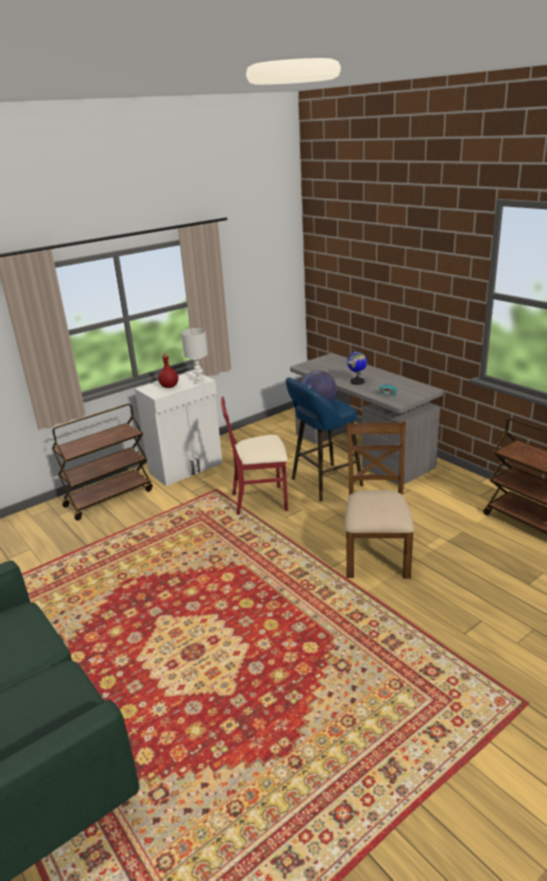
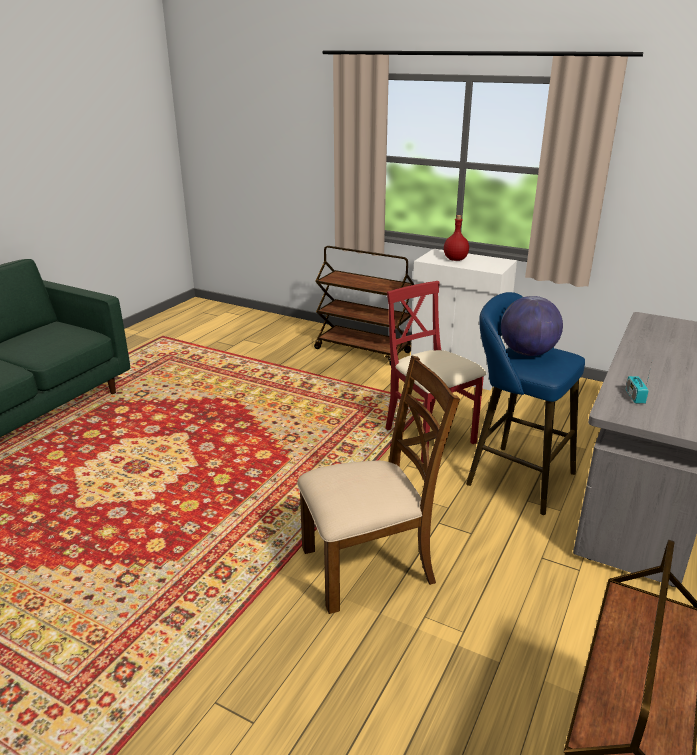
camera: 65 degrees right, 0 degrees up
white table lamp [181,328,208,384] -> none
globe [347,349,367,385] -> none

